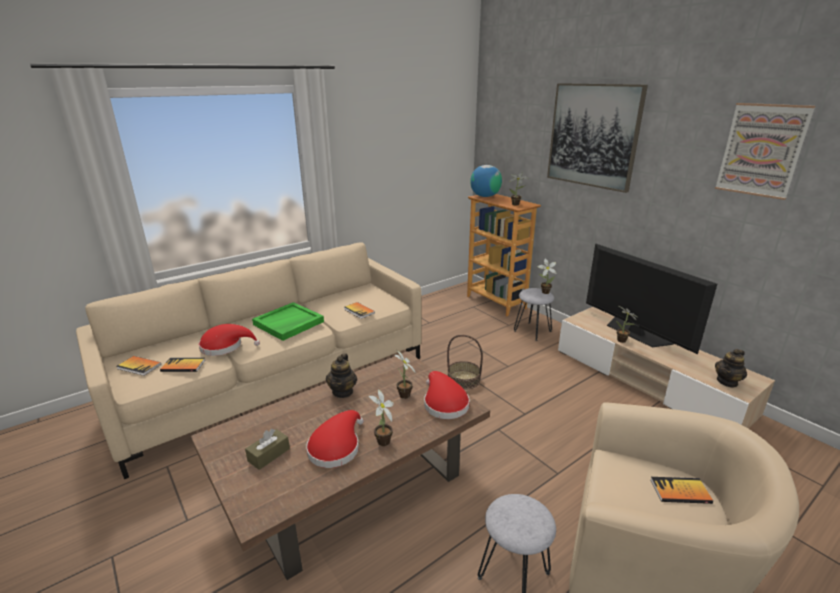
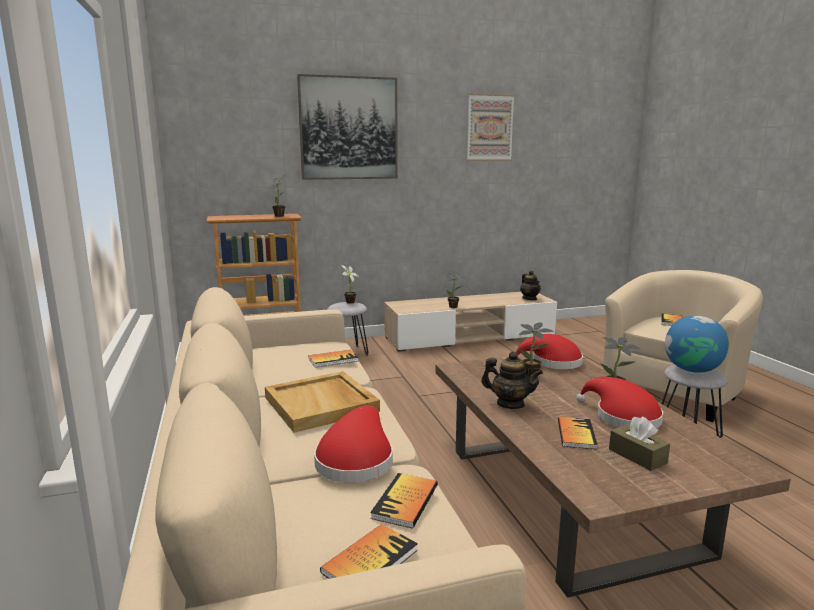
camera: 70 degrees left, 10 degrees down
green tray [252,302,324,341] -> beige tray [265,371,380,433]
basket [447,335,483,390] -> none
globe [470,165,502,197] -> globe moved to [665,316,729,373]
television [586,244,717,354] -> none
none -> book [558,417,597,449]

